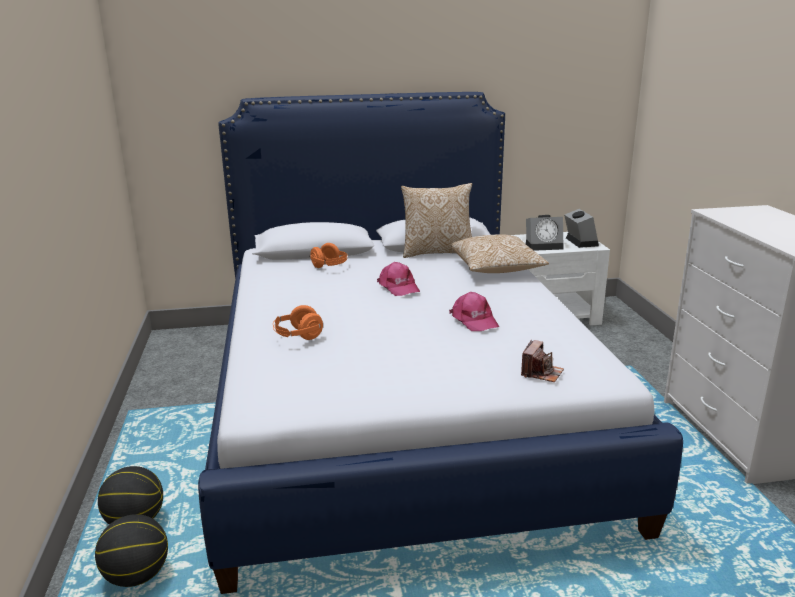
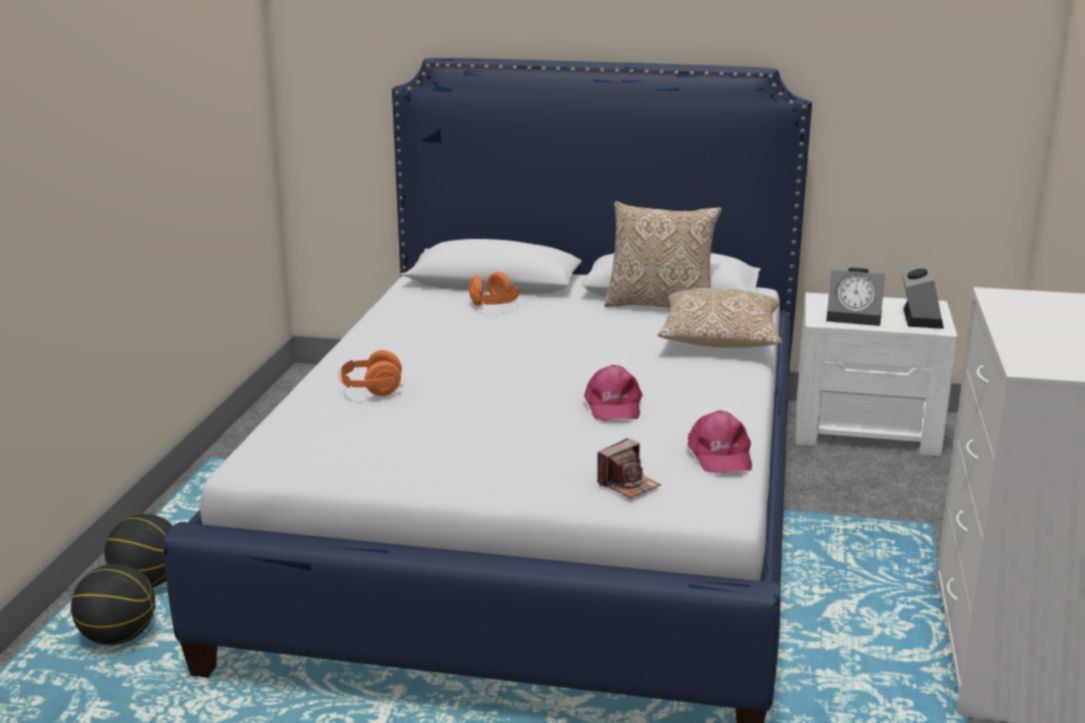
camera: 20 degrees right, 0 degrees up
pink cap [377,262,420,296] -> pink cap moved to [688,410,752,473]

